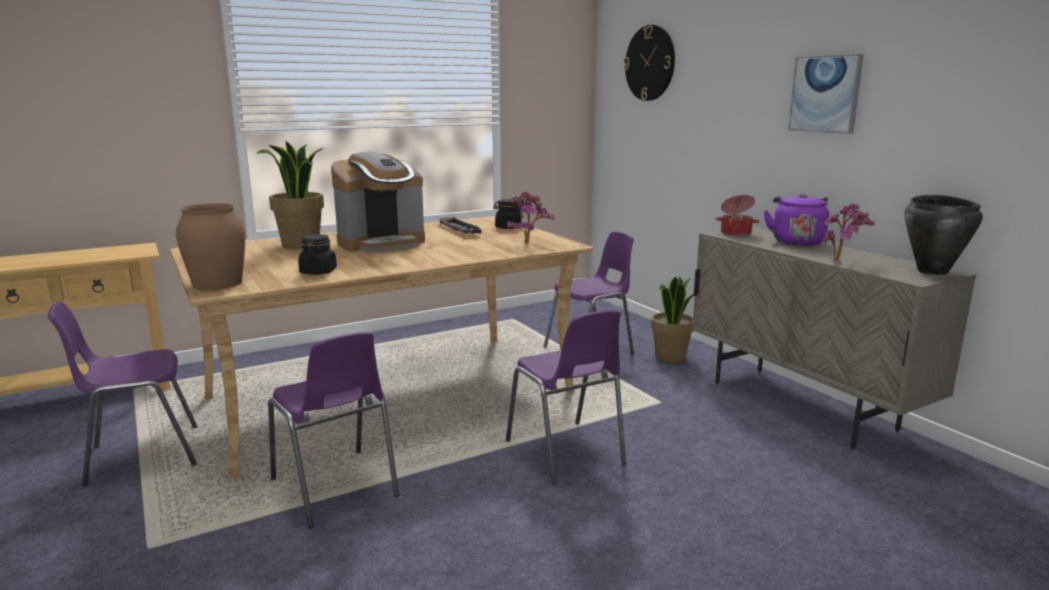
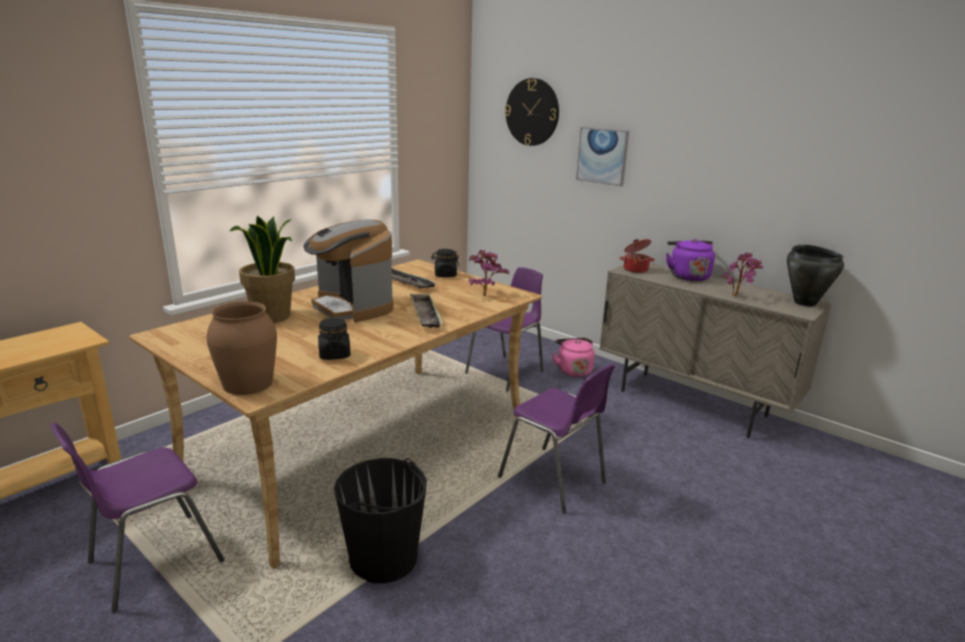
camera: 20 degrees left, 5 degrees up
purple chair [268,332,399,528] -> black bucket [334,458,427,584]
coffee machine [331,151,425,253] -> coffee machine turned 105 degrees clockwise [303,219,393,322]
potted plant [651,276,694,363] -> pink kettle [552,338,595,377]
picture [788,54,864,134] -> picture moved to [576,127,629,186]
none -> tray [410,293,443,328]

